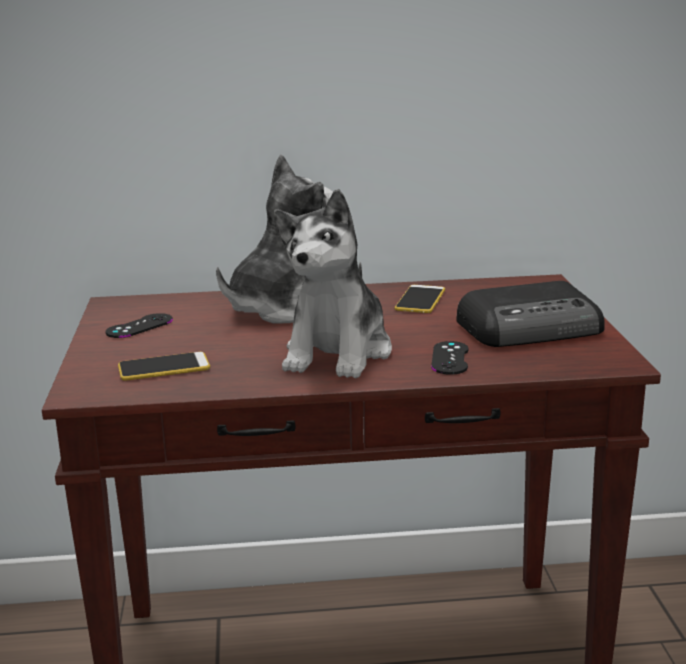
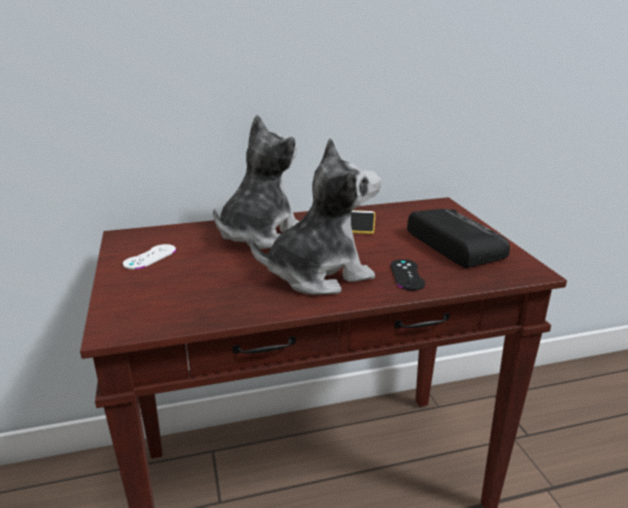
camera: 10 degrees left, 5 degrees up
black game controller [106,313,173,338] -> white game controller [123,244,176,270]
phone [118,352,210,381] -> none
plush toy [274,189,392,379] -> plush toy turned 120 degrees counterclockwise [249,138,381,295]
radio [456,281,605,347] -> radio turned 90 degrees counterclockwise [407,209,510,268]

